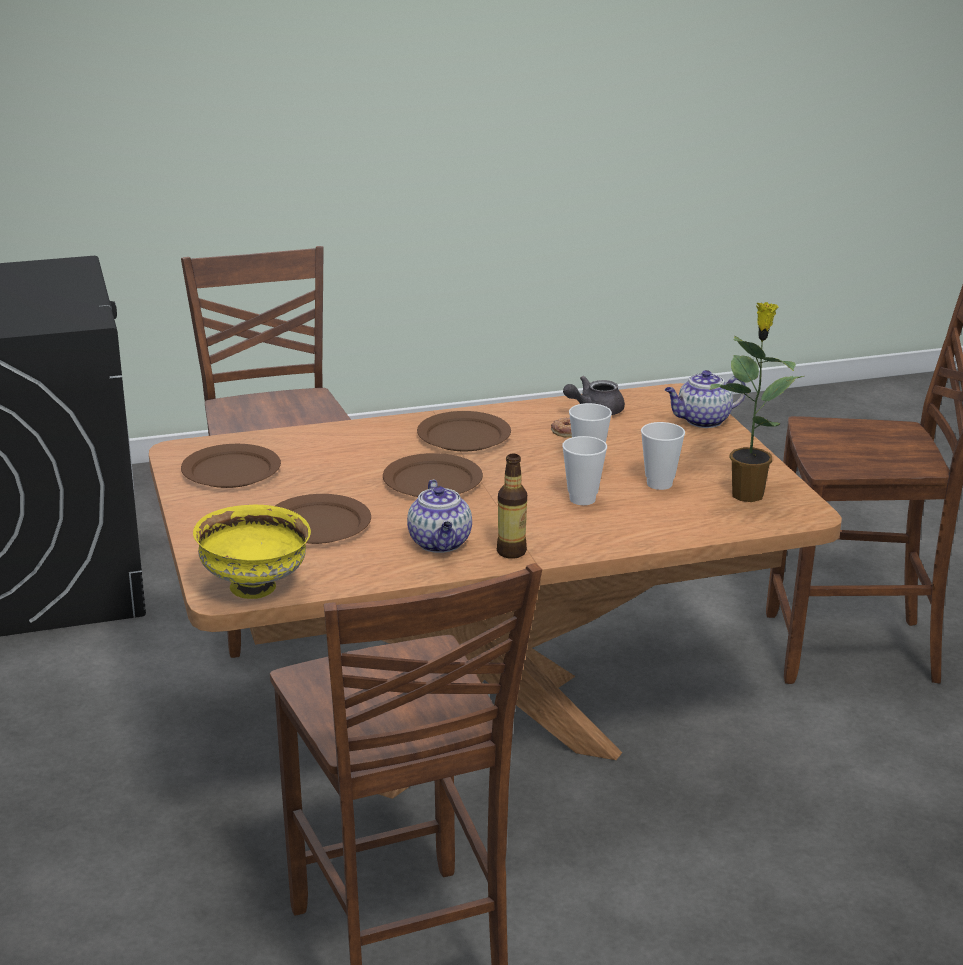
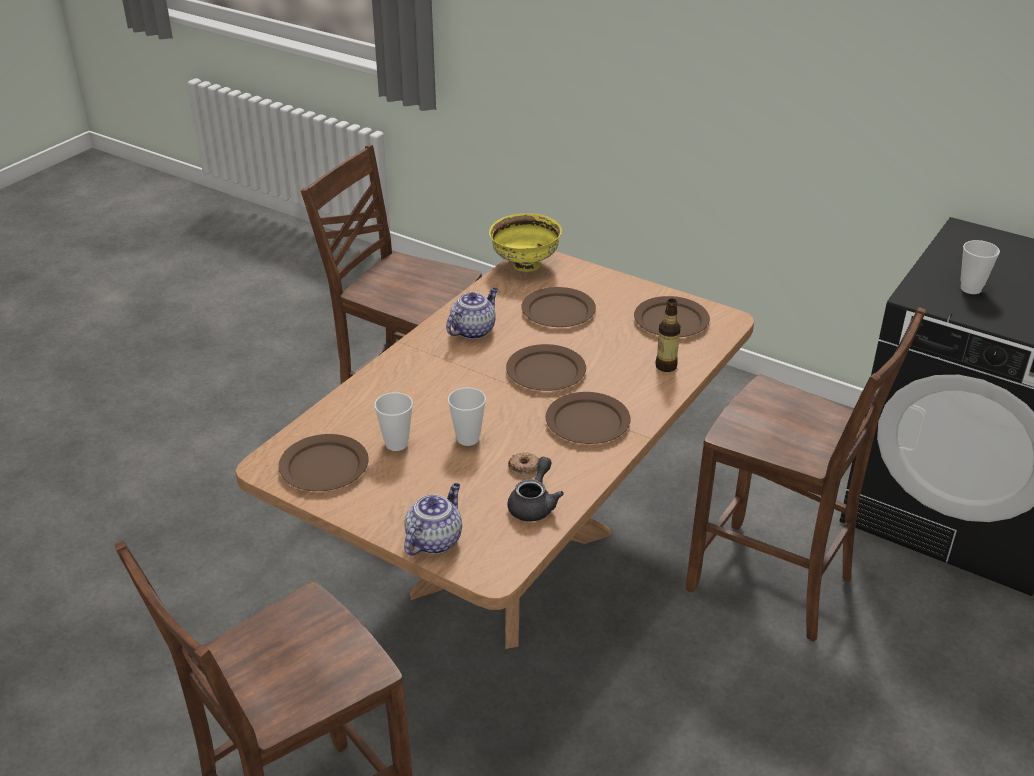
camera: 140 degrees right, 10 degrees up
teapot [407,480,472,553] -> teapot turned 90 degrees clockwise [446,288,498,339]
bottle [497,453,527,559] -> bottle moved to [656,299,681,372]
cup [562,436,607,505] -> cup moved to [960,240,1000,294]
potted plant [709,302,804,502] -> brown plate [279,434,368,491]

